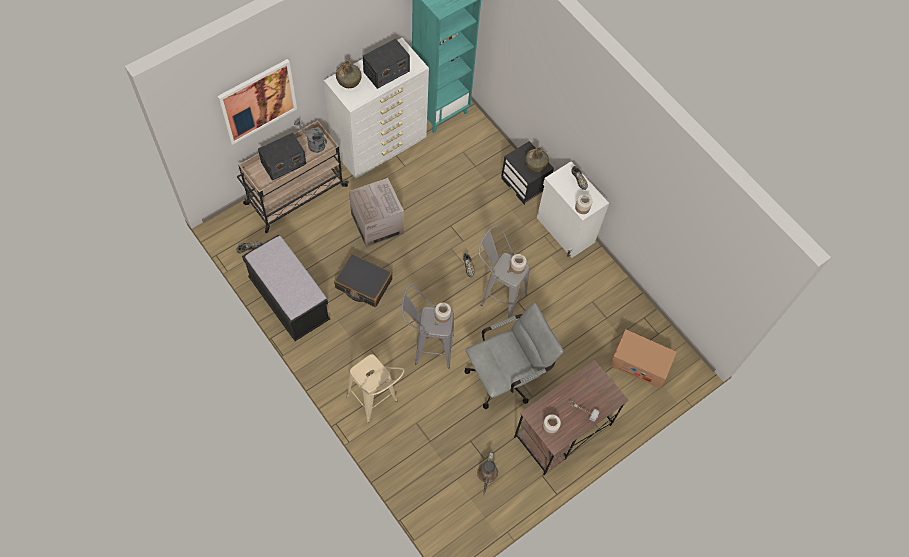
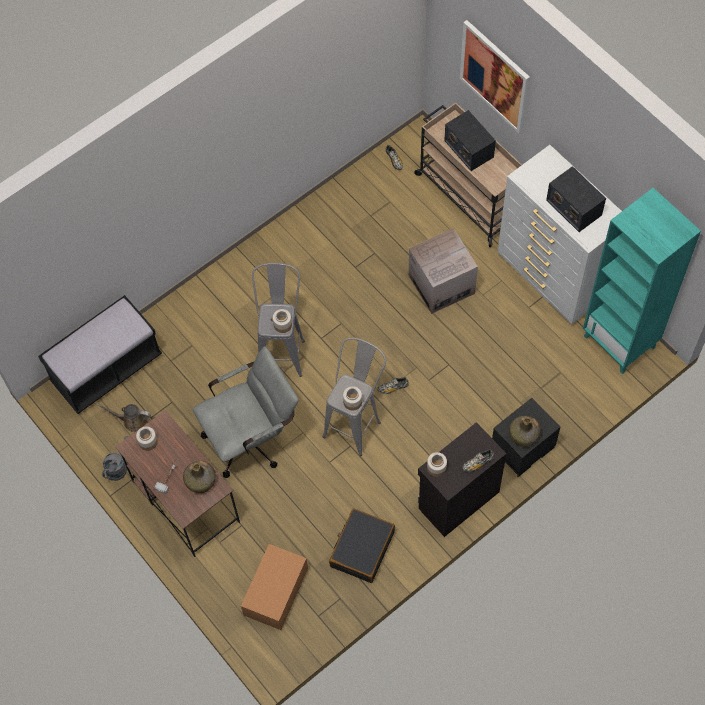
camera: 95 degrees right, 0 degrees up
black bench [242,235,330,341] -> black bench moved to [38,295,162,414]
grey watering can [294,119,327,153] -> grey watering can moved to [102,436,129,481]
black suitcase [334,253,392,307] -> black suitcase moved to [329,508,395,583]
green bottle [336,60,361,88] -> green bottle moved to [183,461,216,493]
beige stool [346,354,405,423] -> none
grey office chair [465,303,563,409] -> grey office chair turned 90 degrees counterclockwise [193,346,298,478]
white cabinet [537,162,609,258] -> black cabinet [418,422,506,537]

